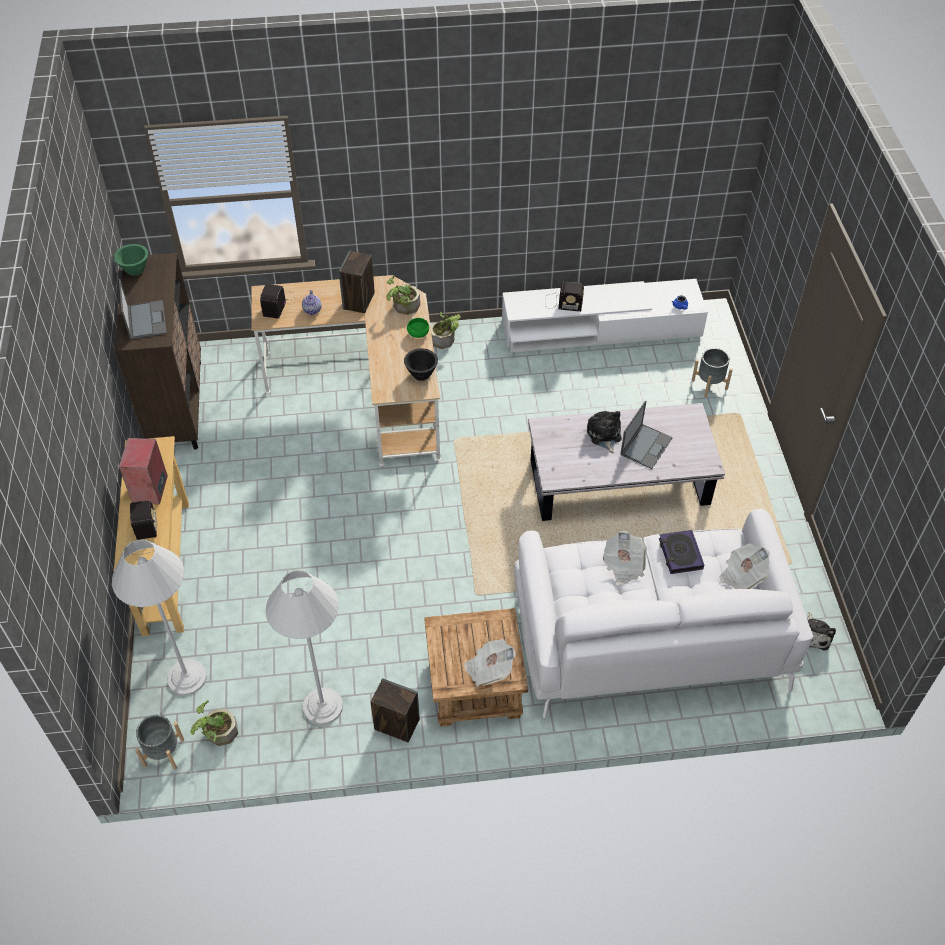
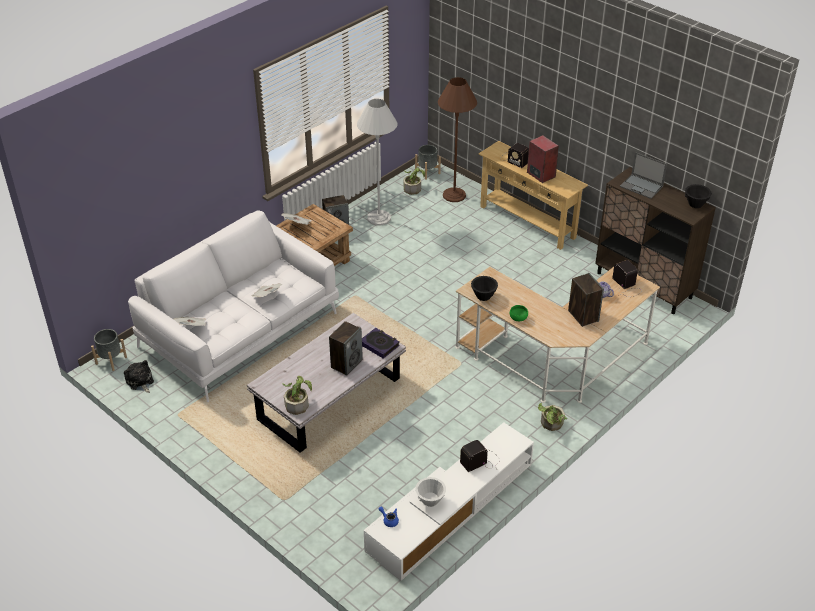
camera: 140 degrees right, 10 degrees down
white floor lamp [112,540,207,695] -> brown floor lamp [438,77,477,202]
green bowl [114,244,148,276] -> black bowl [685,184,712,208]
potted plant [386,276,420,315] -> potted plant moved to [282,376,312,415]
plush toy [587,411,622,453] -> speaker [329,321,363,376]
laptop [620,401,673,469] -> none
book [659,530,704,574] -> book moved to [362,328,400,359]
grey planter [692,348,733,398] -> grey planter moved to [91,329,127,371]
none -> white bowl [415,477,446,507]

